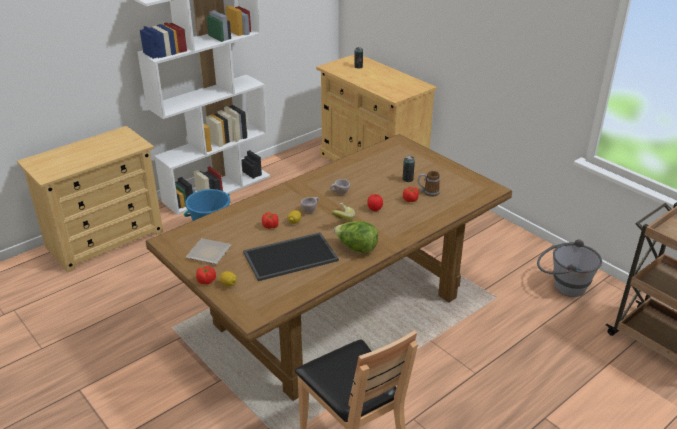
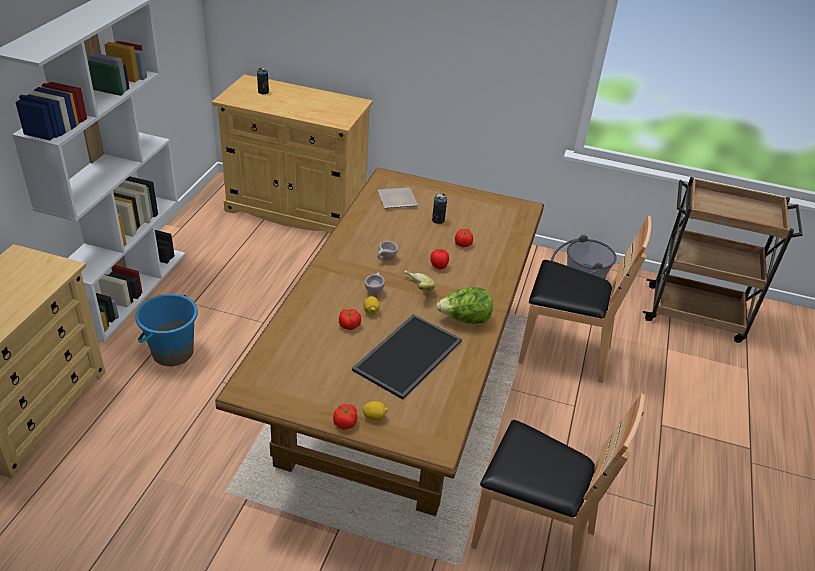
camera: 35 degrees left, 5 degrees up
plate [186,238,232,264] -> plate moved to [378,187,418,208]
mug [418,171,440,196] -> none
none -> brown chair [518,216,652,383]

